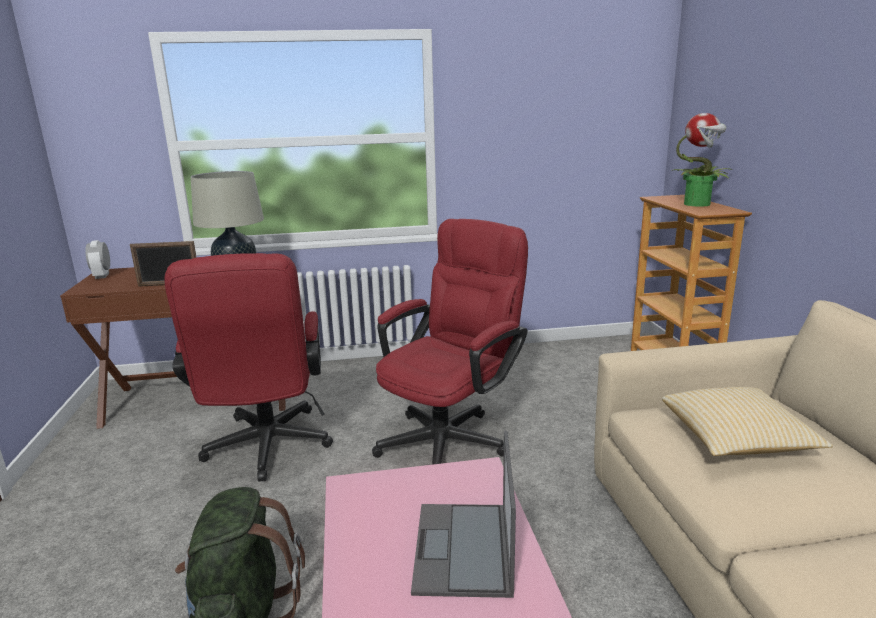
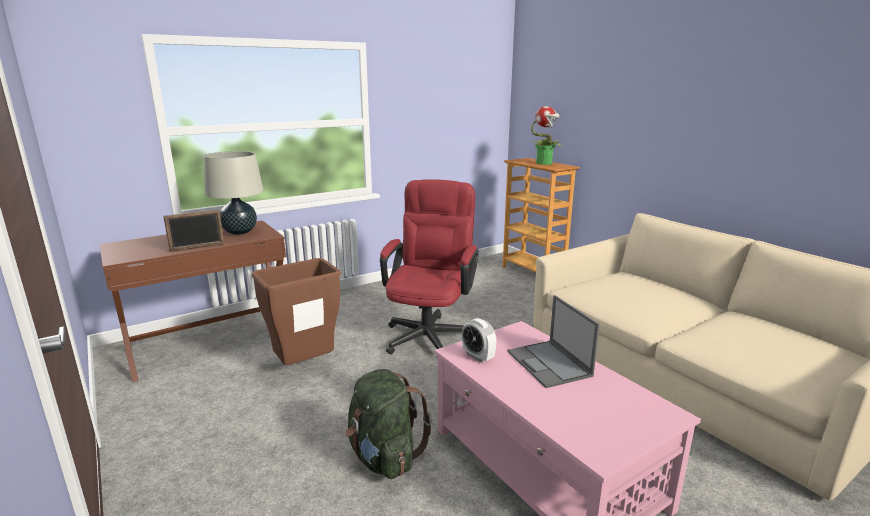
camera: 25 degrees left, 0 degrees up
alarm clock [85,240,110,279] -> alarm clock moved to [462,318,496,363]
red office chair [164,253,333,481] -> brown trash can [252,258,341,365]
pillow [662,387,833,456] -> none

